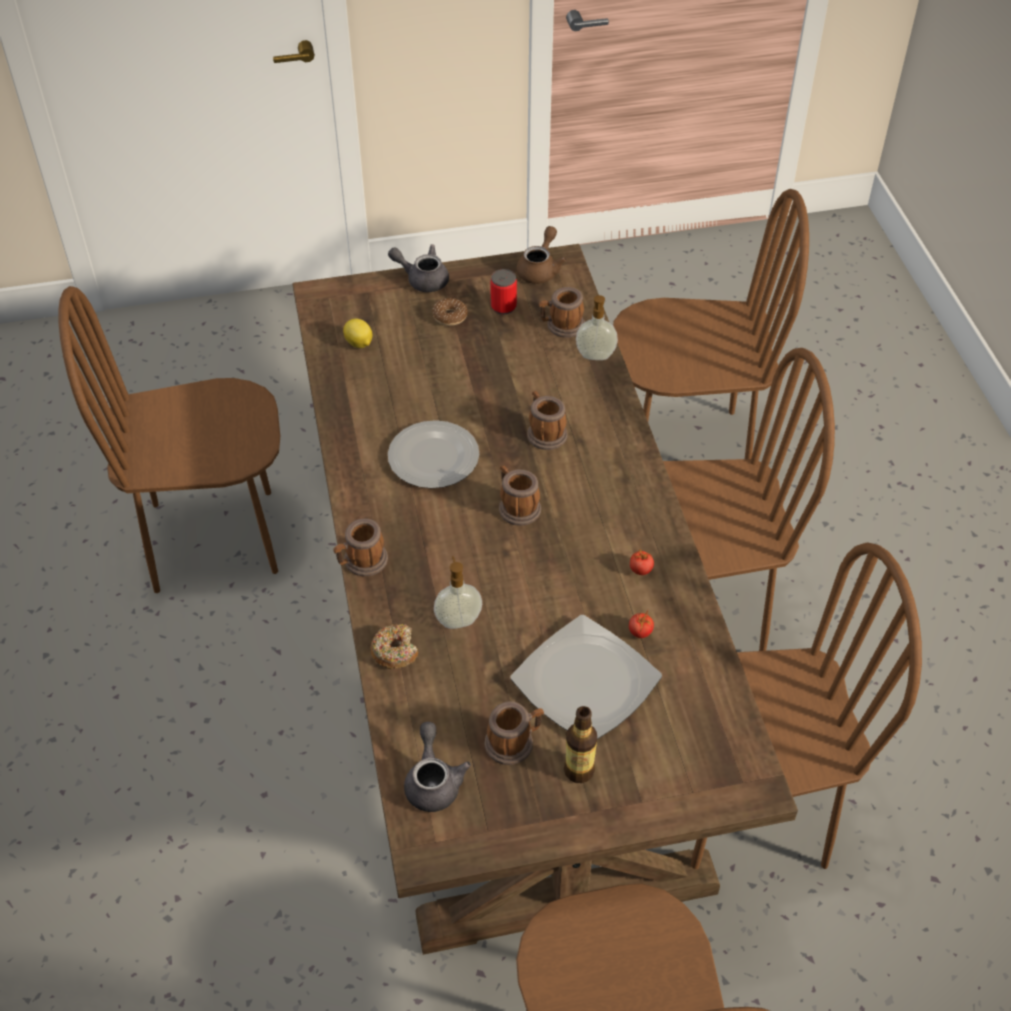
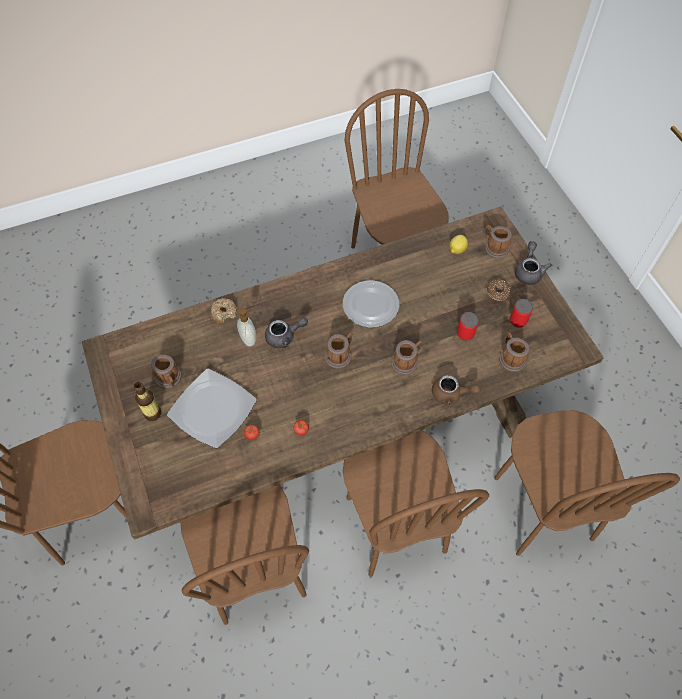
camera: 80 degrees right, 10 degrees up
mug [333,519,388,576] -> mug moved to [485,225,512,258]
grey teapot [404,722,471,812] -> grey teapot moved to [265,317,308,348]
brown teapot [516,226,567,284] -> brown teapot moved to [432,375,481,406]
soap dispenser [576,295,618,360] -> none
none -> can [457,312,479,341]

